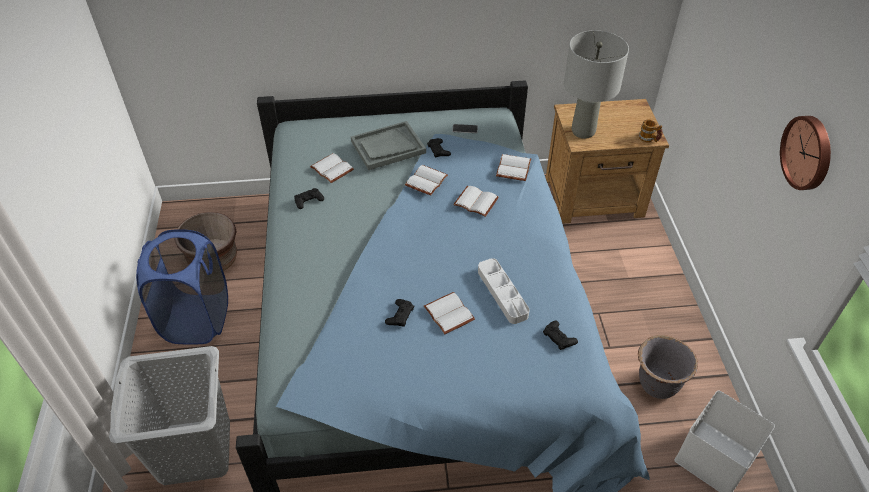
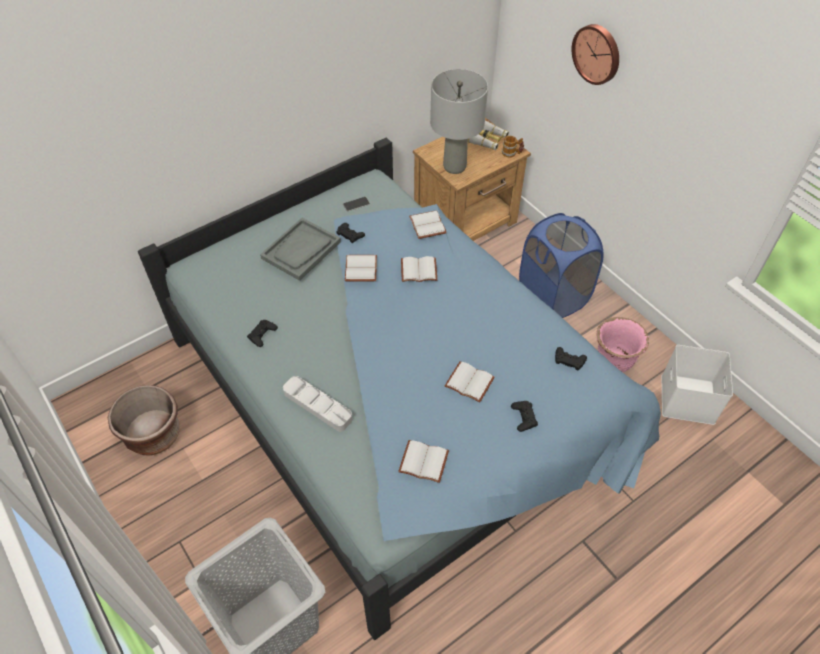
camera: 30 degrees left, 5 degrees up
blue laundry basket [136,229,228,345] -> blue laundry basket moved to [519,213,603,318]
white book [310,153,354,183] -> white book moved to [398,440,449,483]
black game controller [385,299,414,327] -> black game controller moved to [511,401,538,432]
grey tray [478,258,530,324] -> grey tray moved to [283,376,353,431]
grey planter [638,335,698,399] -> pink planter [596,317,649,372]
wall clock [780,116,831,190] -> wall clock moved to [572,24,619,85]
none -> binoculars [468,121,509,150]

